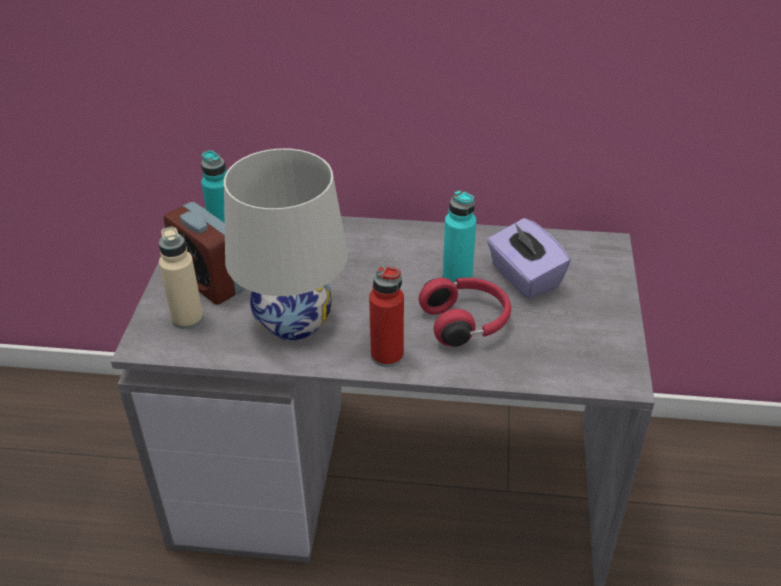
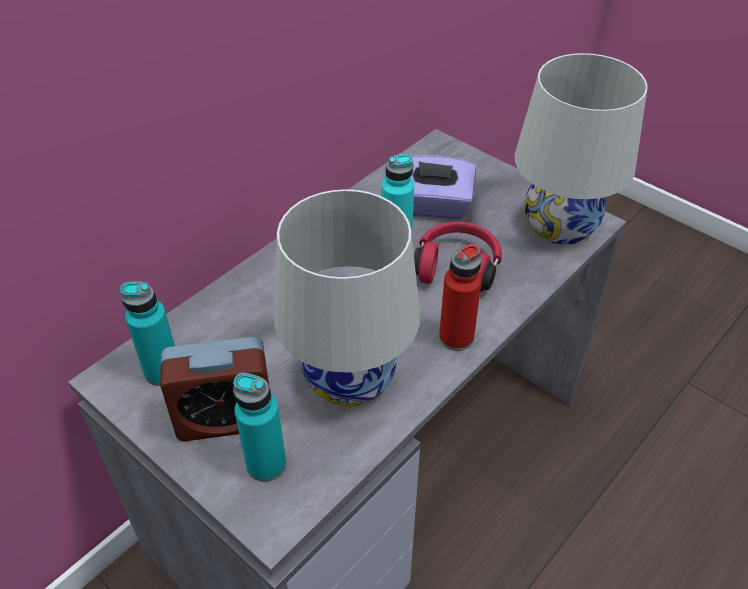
camera: 55 degrees left, 5 degrees up
beige bottle [159,227,203,329] -> turquoise bottle [233,373,286,482]
none -> white table lamp [514,53,648,245]

